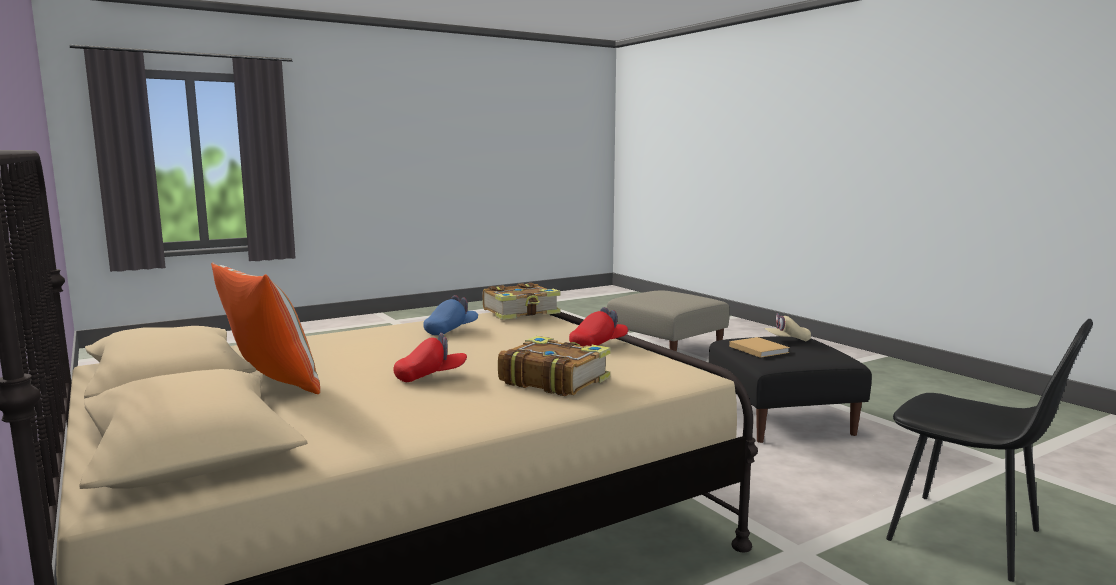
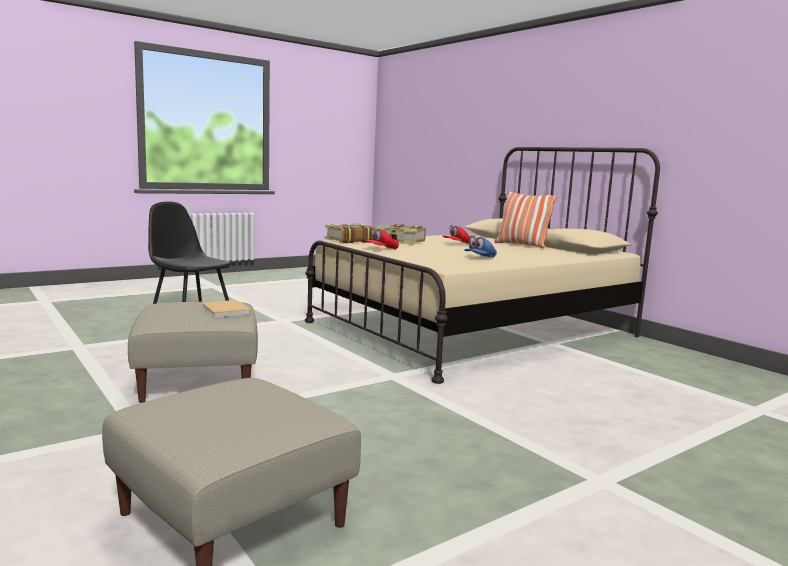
camera: 175 degrees right, 0 degrees up
book [483,283,561,320] -> book moved to [325,224,376,243]
black ottoman [709,336,872,443] -> beige ottoman [128,302,258,403]
beige cap [764,313,811,342] -> none

